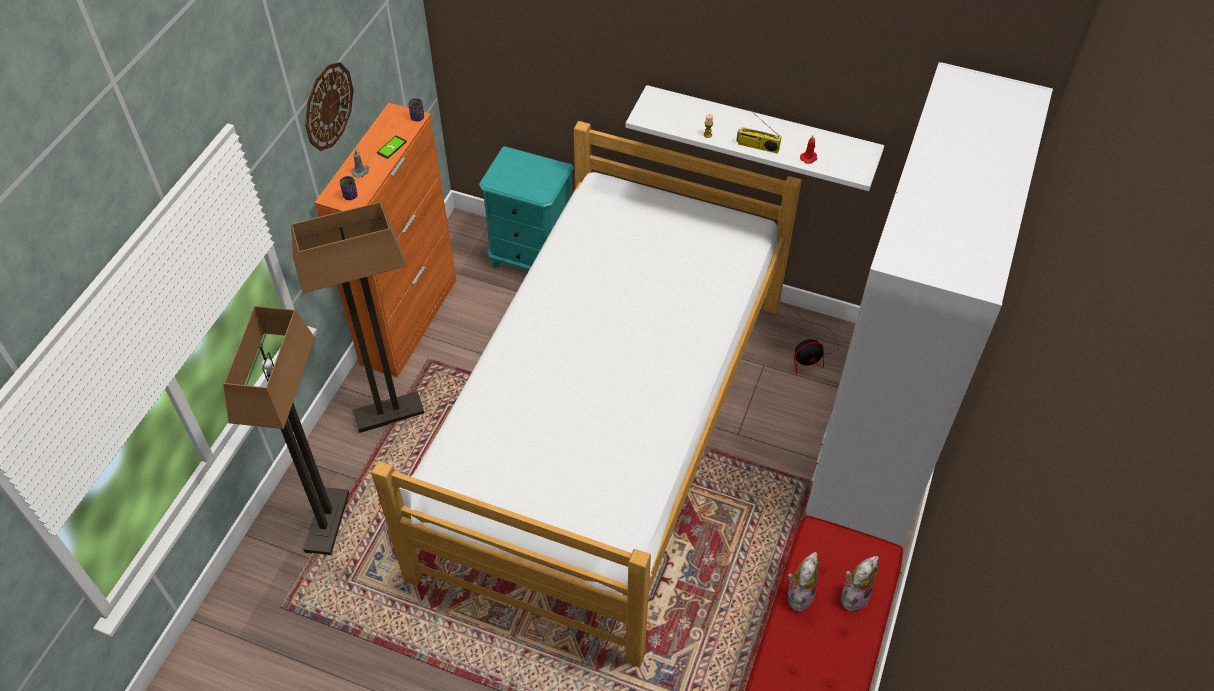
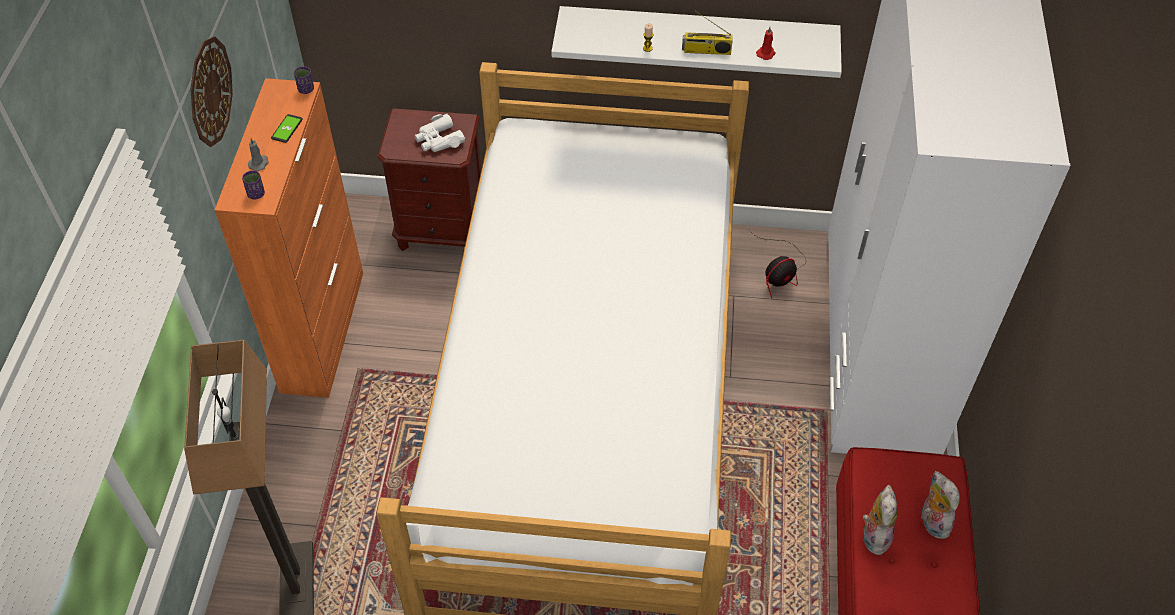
camera: 15 degrees left, 0 degrees up
floor lamp [291,202,424,433] -> none
turquoise nightstand [479,146,574,270] -> brown nightstand [377,108,482,251]
plush toy [841,556,879,611] -> plush toy turned 45 degrees counterclockwise [921,471,960,539]
none -> white binoculars [414,114,465,152]

